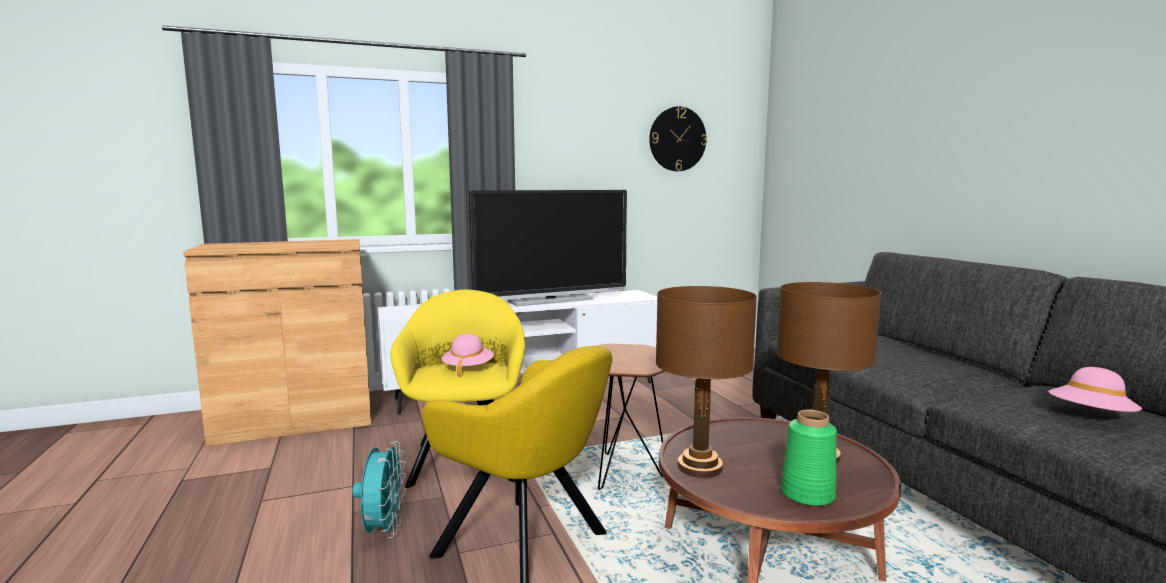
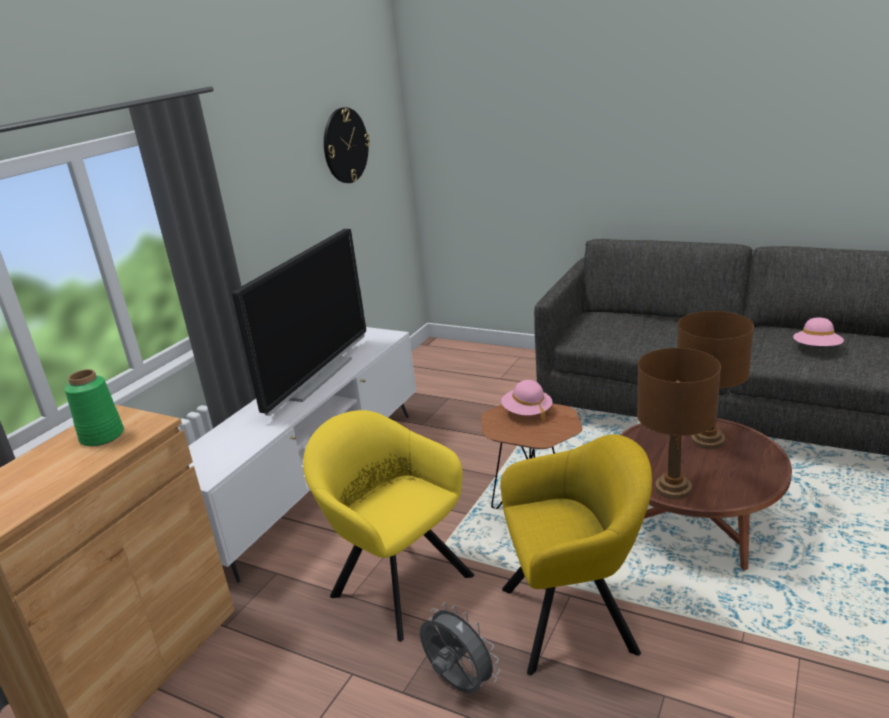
camera: 40 degrees left, 15 degrees up
turquoise fan [353,441,407,538] -> grey fan [420,603,500,693]
pink hat [442,334,494,377] -> pink hat moved to [501,380,553,422]
green vase [781,410,837,506] -> green vase moved to [65,369,124,446]

